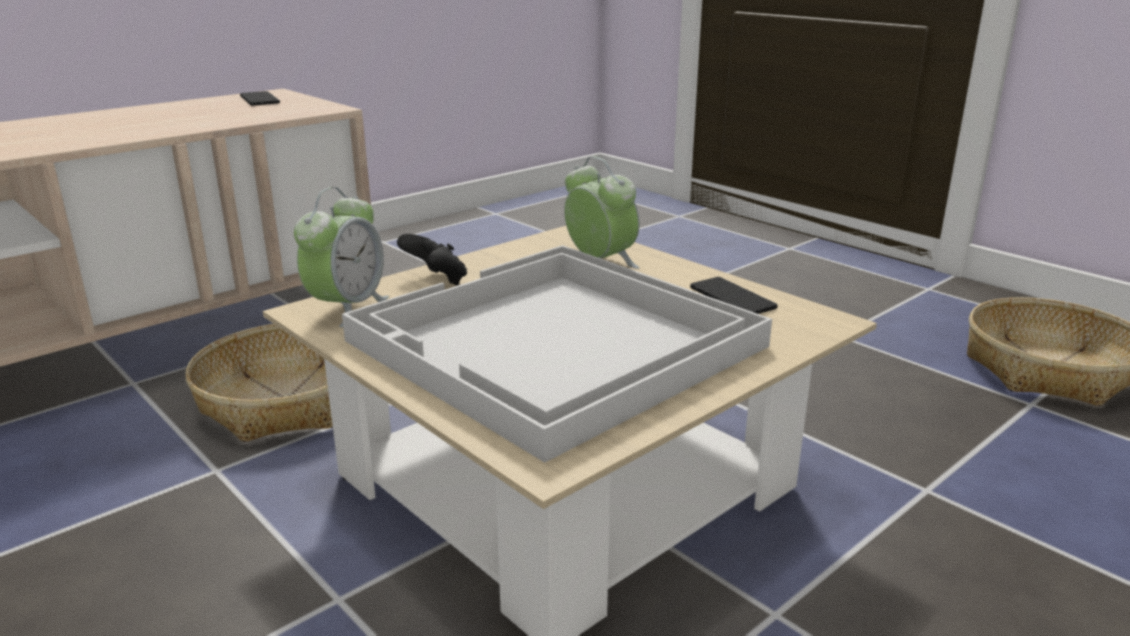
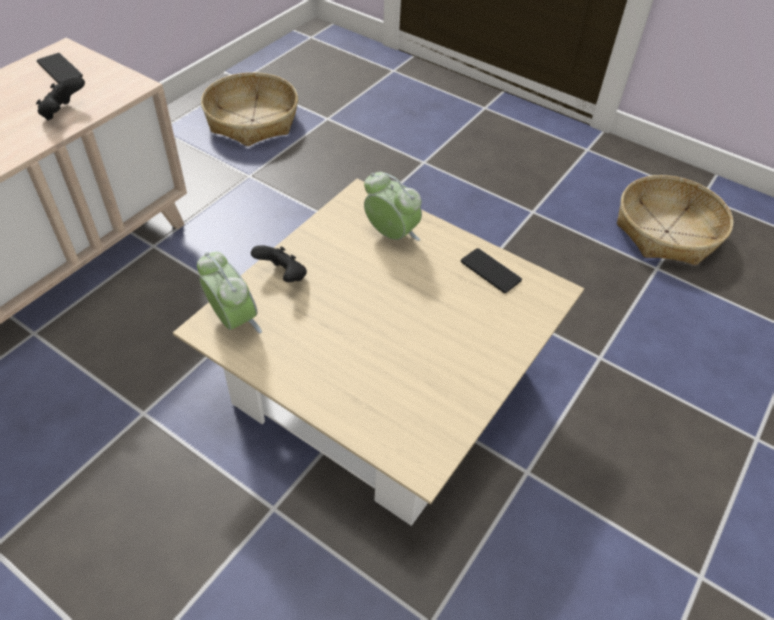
camera: 15 degrees left, 25 degrees up
basket [185,324,333,442] -> basket moved to [201,72,298,147]
alarm clock [294,187,389,327] -> alarm clock turned 45 degrees counterclockwise [197,252,262,333]
white tray [342,245,772,463] -> none
none -> black game controller [36,76,85,120]

